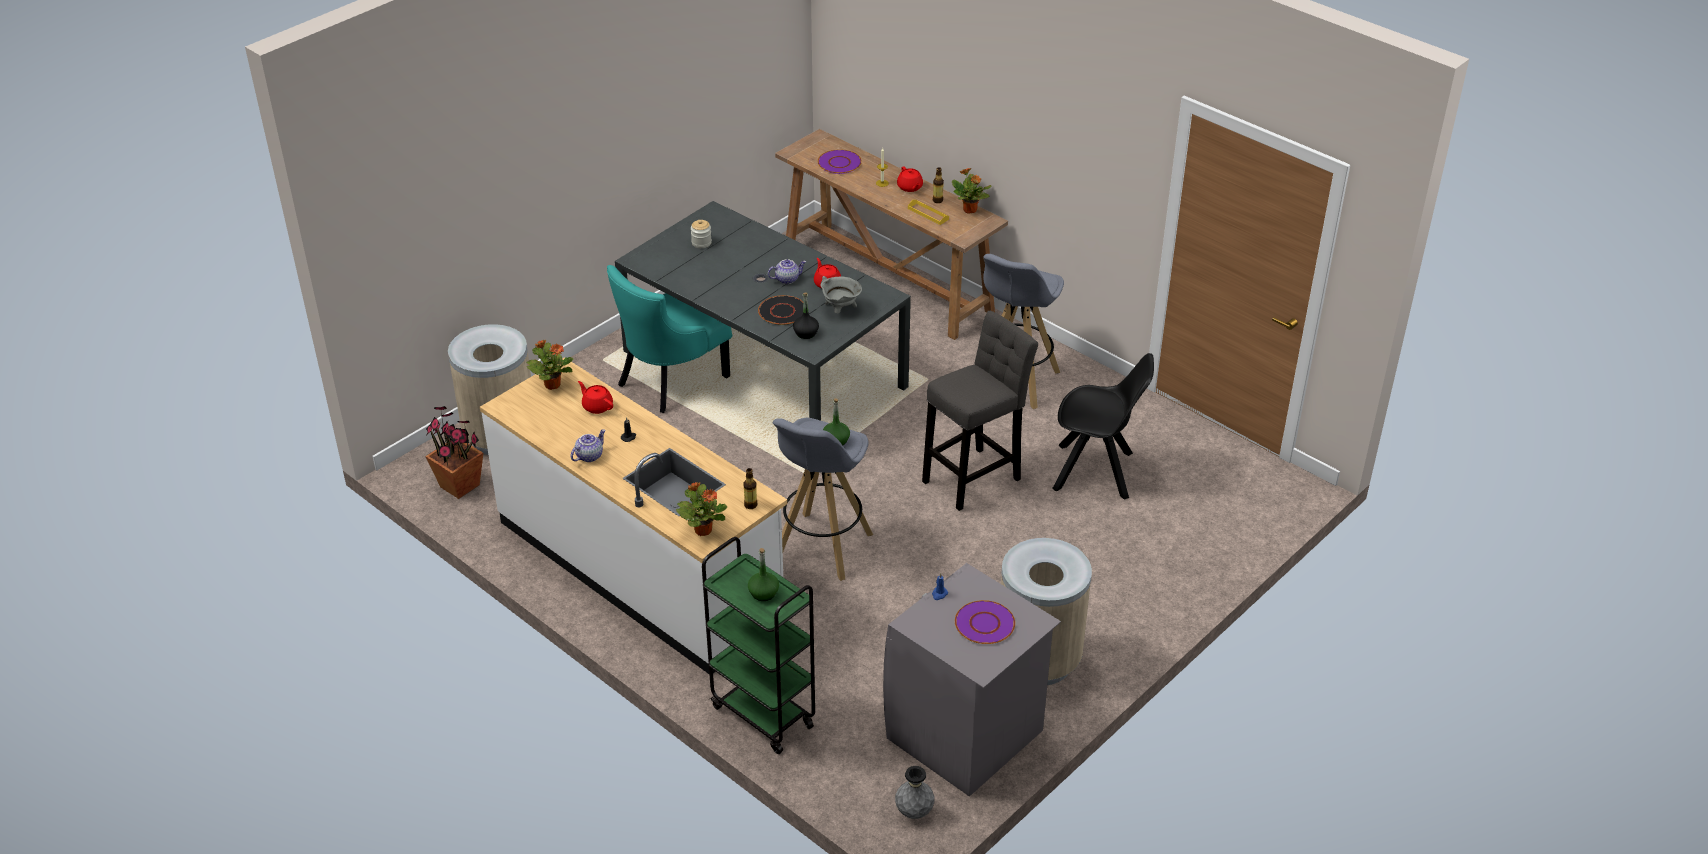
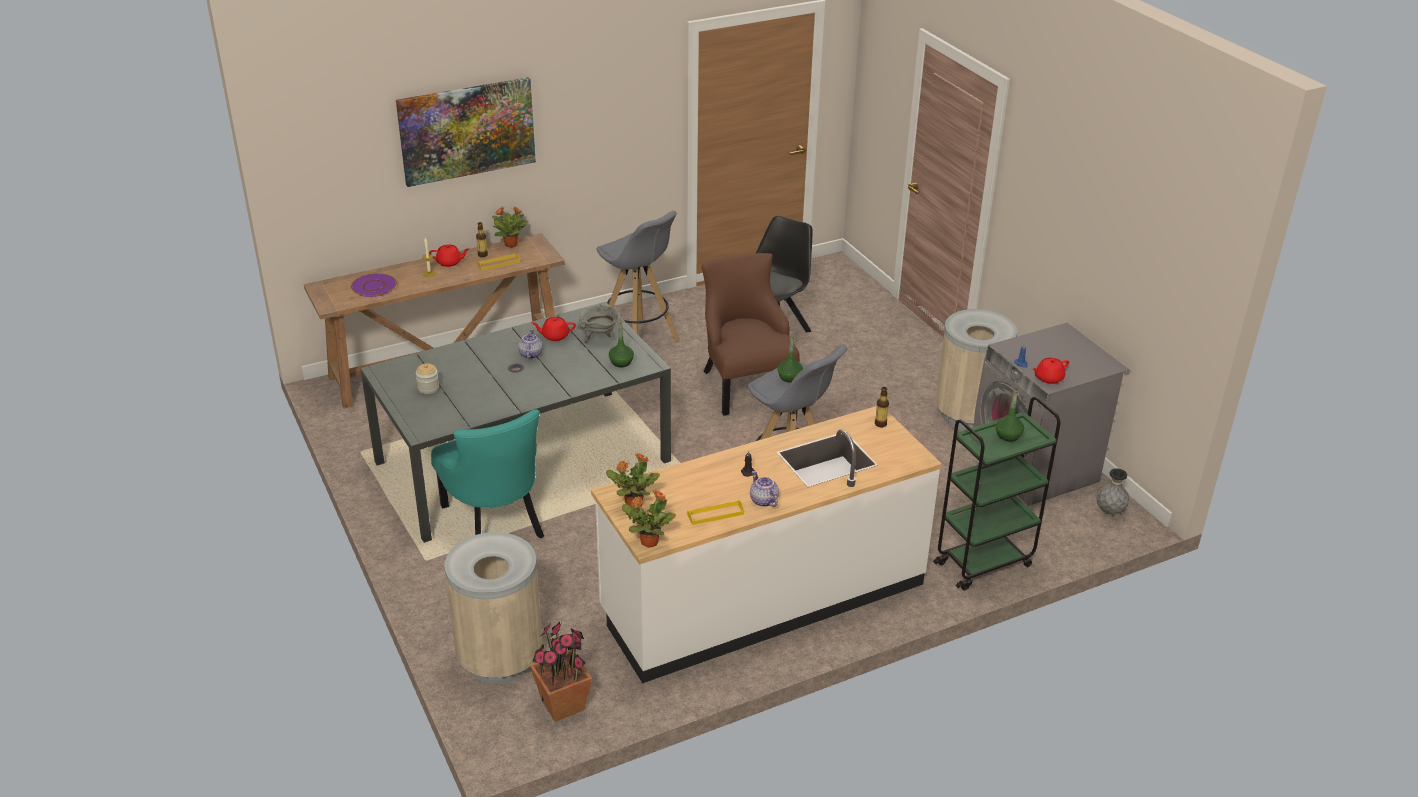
camera: 70 degrees left, 5 degrees down
red teapot [578,381,613,414] -> red teapot moved to [1032,358,1069,384]
potted plant [676,482,727,536] -> potted plant moved to [622,490,676,548]
black plate [758,295,803,325] -> none
black bottle [793,292,819,339] -> green bottle [609,321,634,367]
grey stool [922,311,1038,511] -> brown chair [701,253,800,416]
purple plate [955,600,1015,644] -> none
none -> picture [396,77,536,187]
none -> yellow tray [687,500,744,525]

